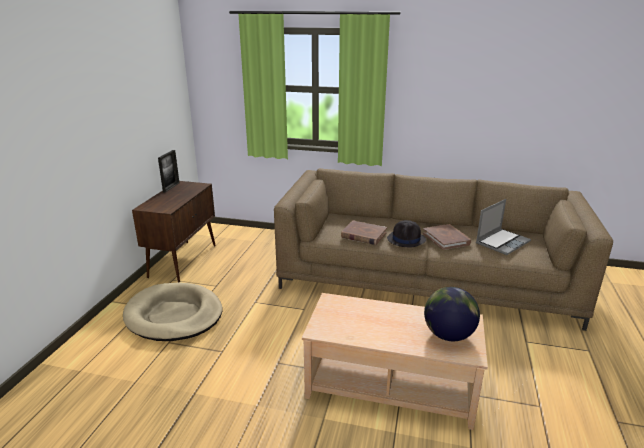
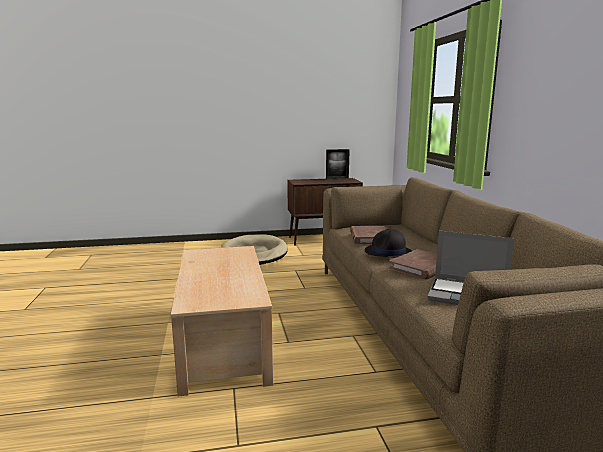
camera: 65 degrees right, 10 degrees down
globe [424,287,480,341] -> none

